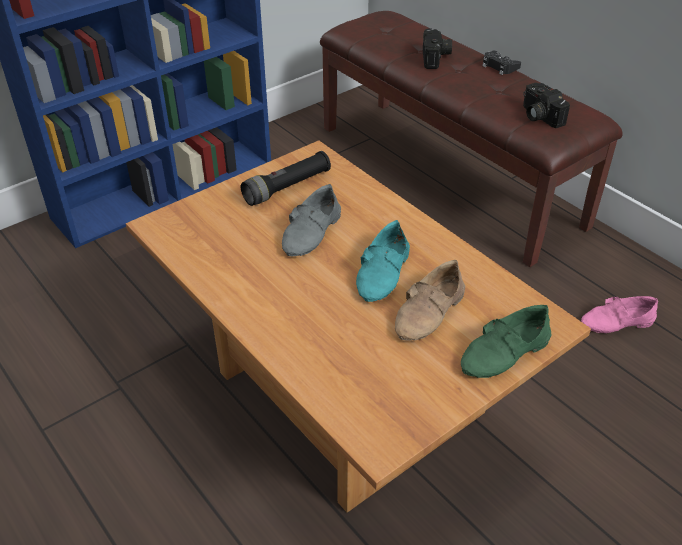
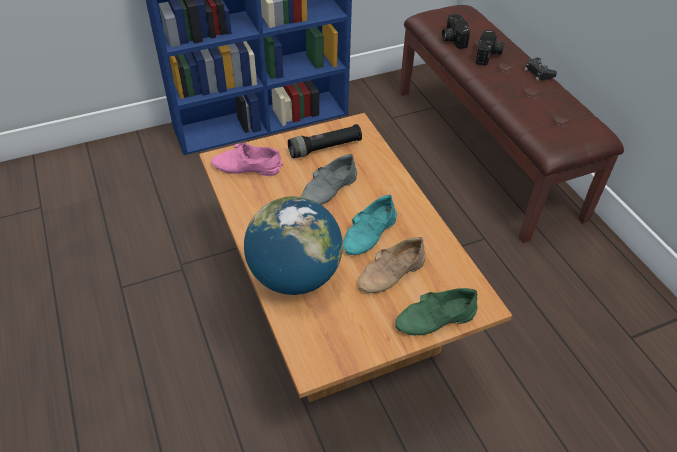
camera: 15 degrees right, 5 degrees up
camera [523,83,570,128] -> camera moved to [442,14,470,49]
pink shoe [581,296,658,333] -> pink shoe moved to [211,143,283,176]
none -> globe [244,196,343,295]

